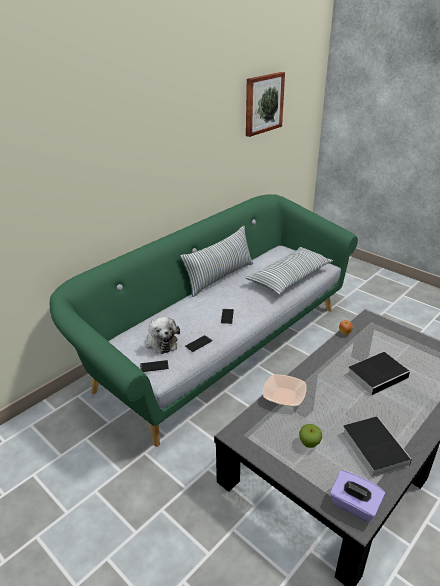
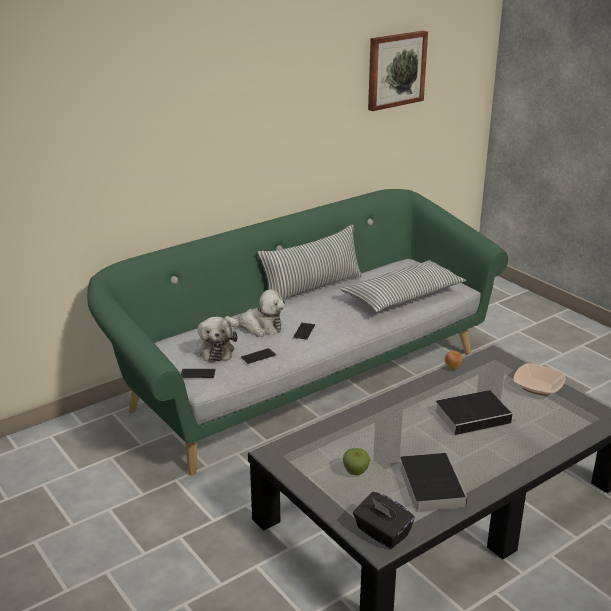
camera: 10 degrees right, 5 degrees down
bowl [263,374,307,406] -> bowl moved to [513,363,566,396]
purple tissue box [330,470,385,522] -> black tissue box [353,492,415,549]
none -> plush toy [224,289,285,337]

